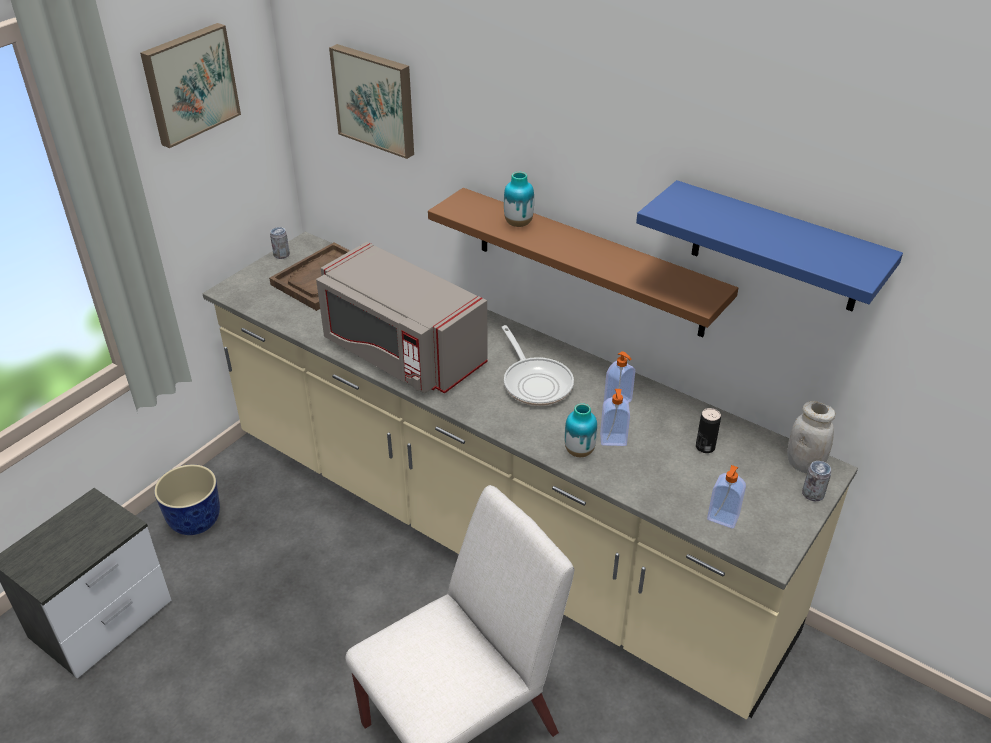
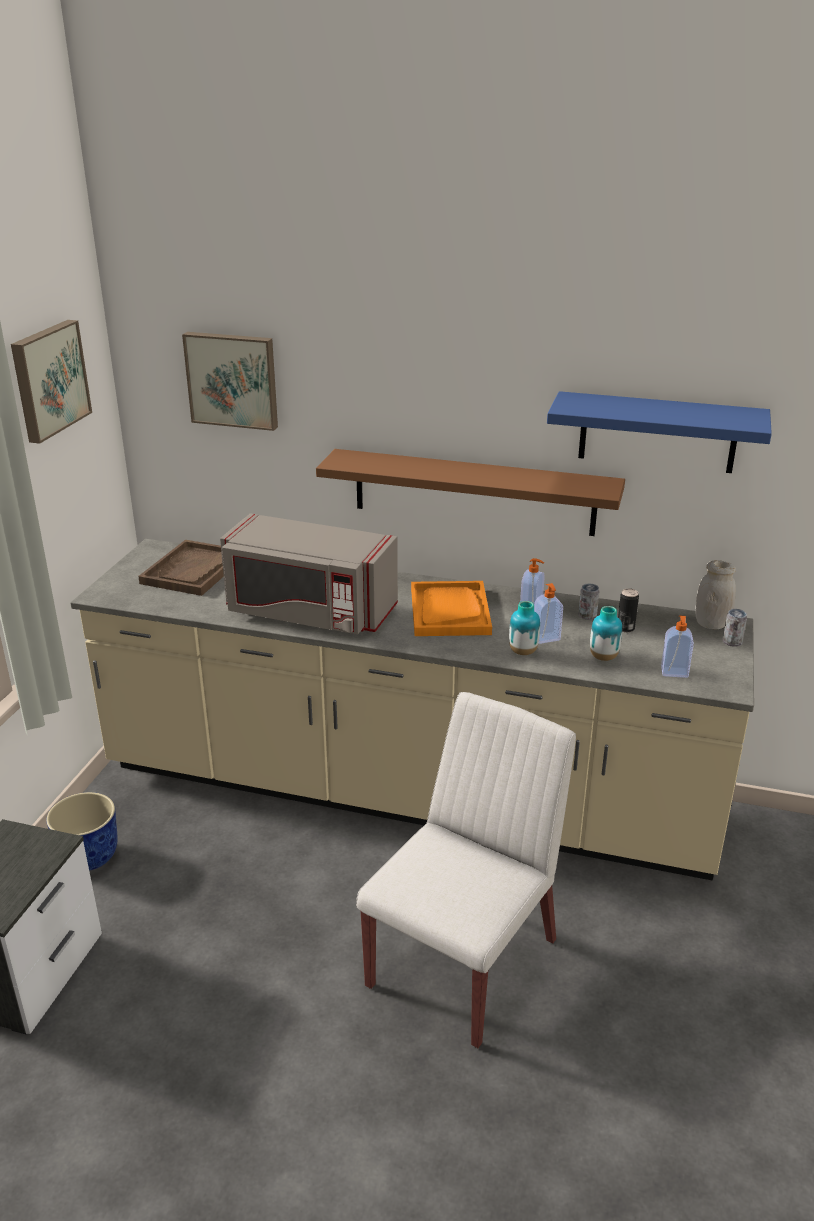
camera: 20 degrees left, 10 degrees down
can [270,227,290,259] -> can moved to [578,583,599,620]
frying pan [502,325,574,406] -> orange tray [411,581,492,636]
vase [504,172,534,227] -> vase moved to [590,606,622,661]

